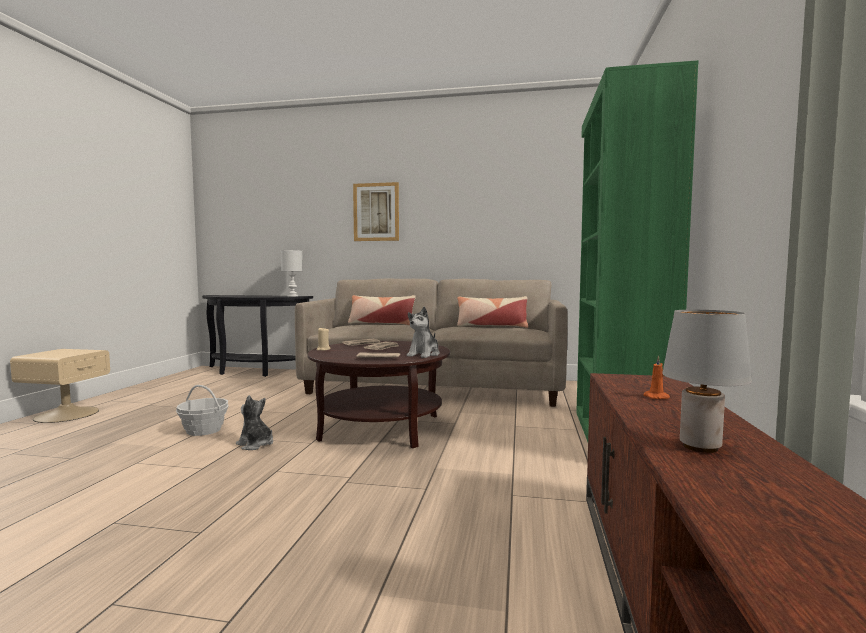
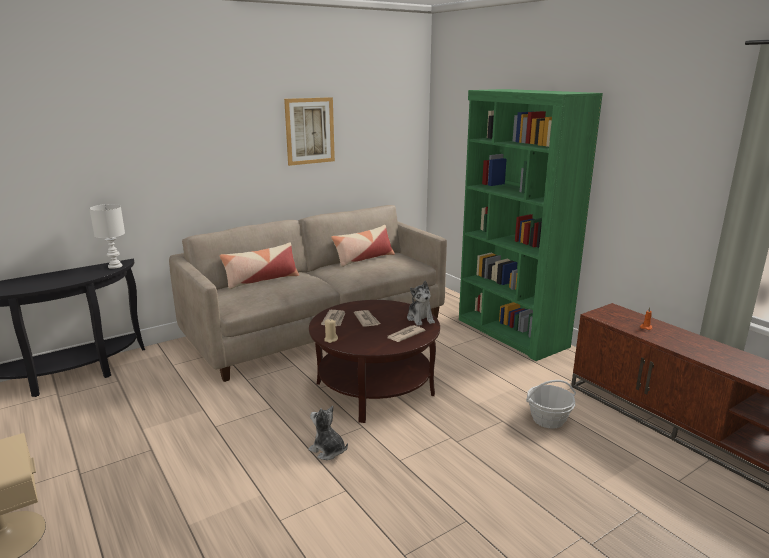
camera: 45 degrees left, 15 degrees up
basket [176,385,229,436] -> basket moved to [526,380,576,428]
plush toy [236,395,273,450] -> plush toy turned 45 degrees clockwise [308,406,348,460]
picture [353,182,399,241] -> picture moved to [284,97,335,166]
grey table lamp [662,310,752,453] -> none

